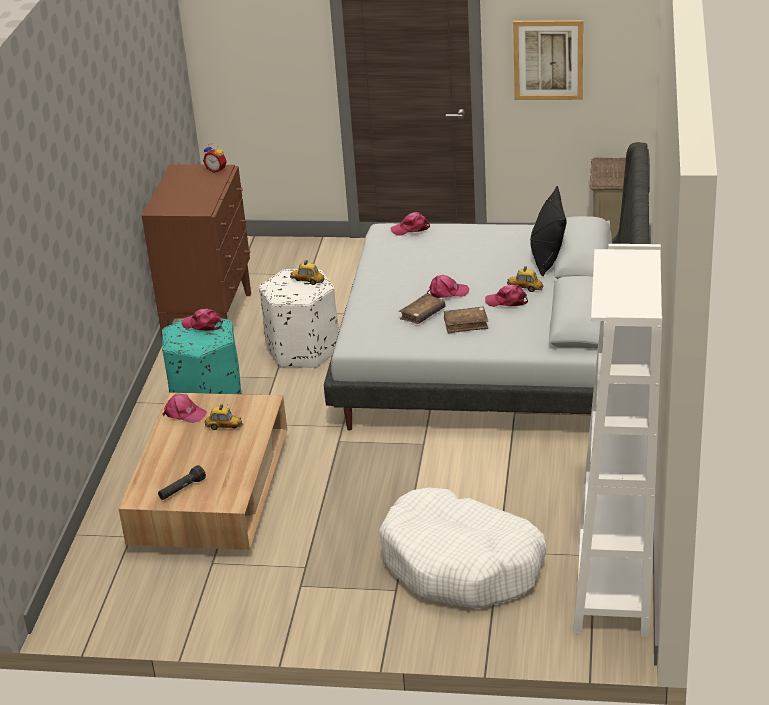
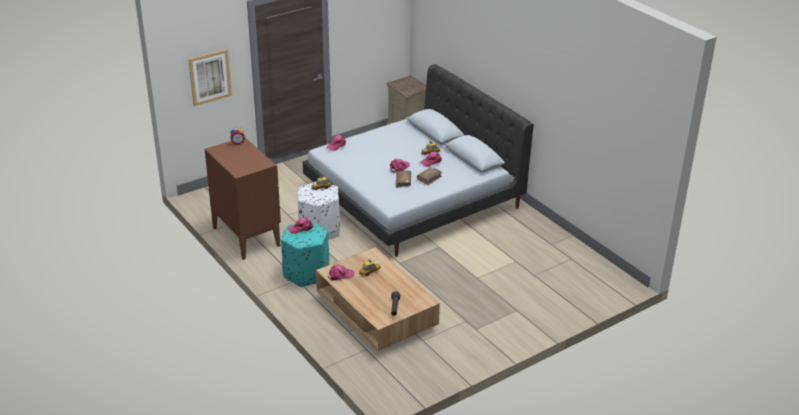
camera: 45 degrees left, 0 degrees up
white dog bed [379,487,547,609] -> none
picture [513,20,583,100] -> picture moved to [188,49,232,106]
black pillow [530,186,566,276] -> none
white bookcase [573,244,662,637] -> none

